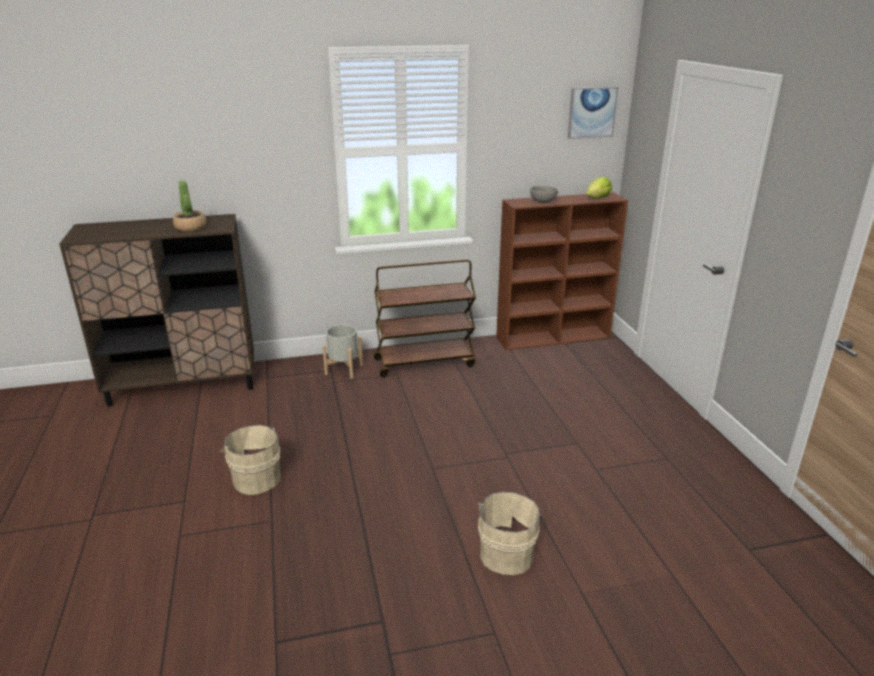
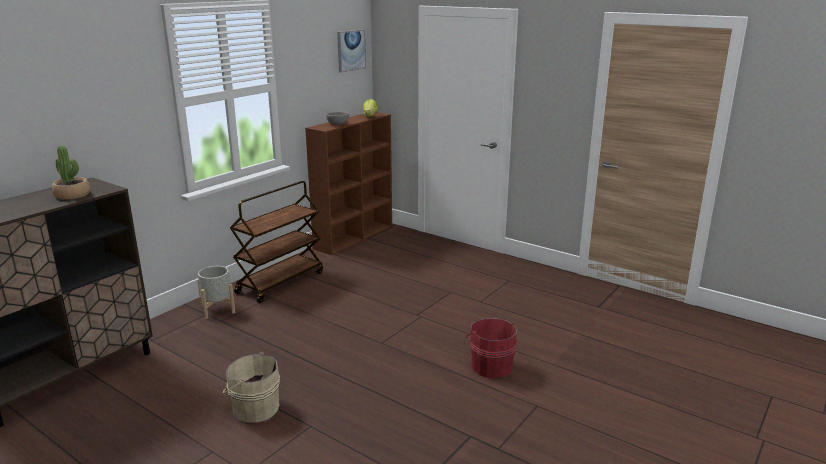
camera: 40 degrees left, 5 degrees down
beige bucket [477,492,544,575] -> red bucket [466,318,517,378]

